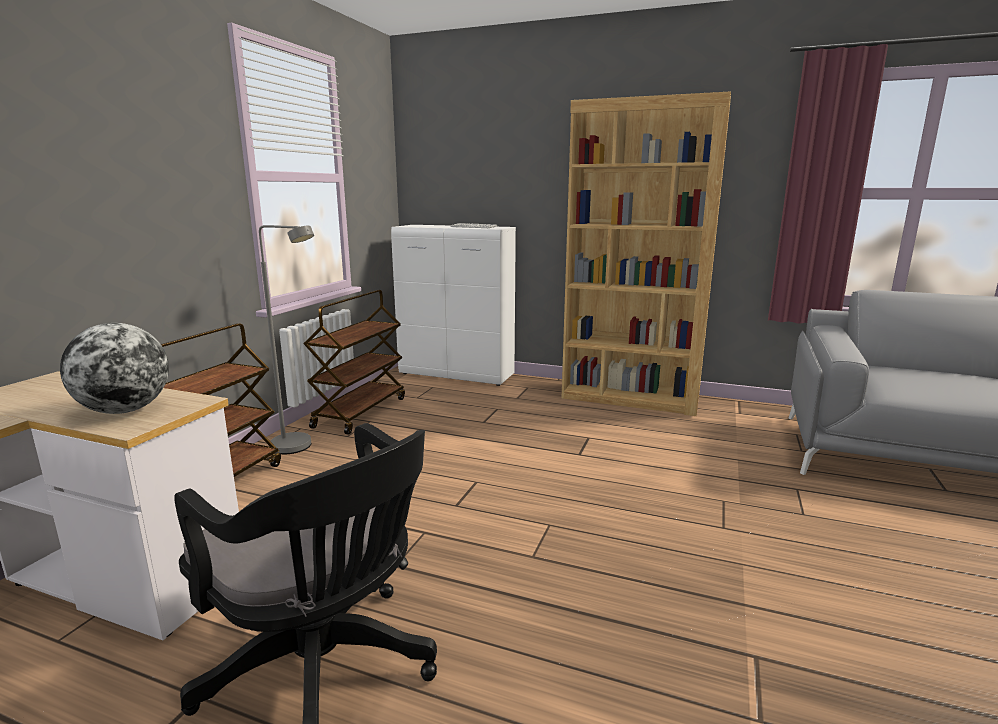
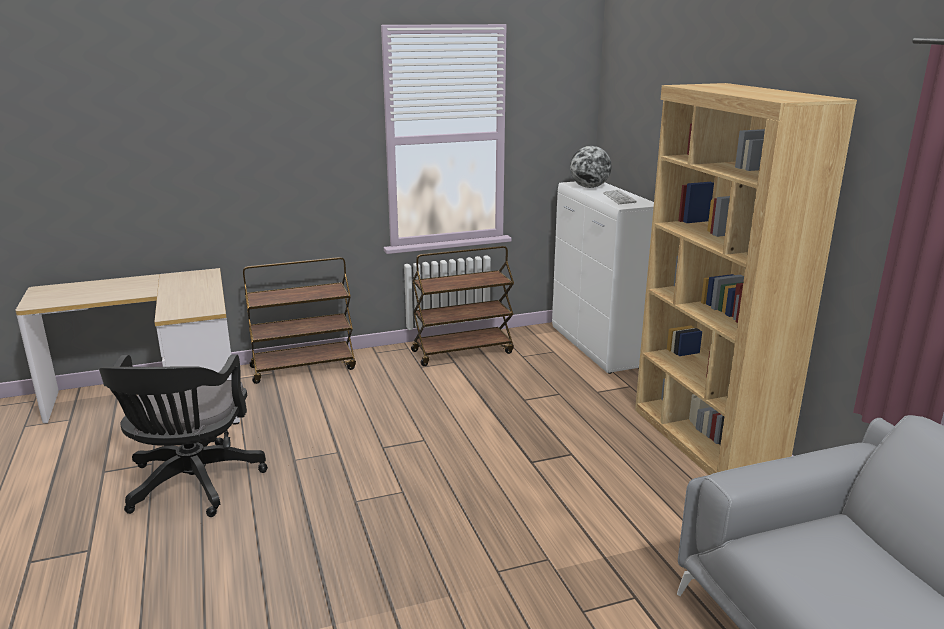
camera: 50 degrees right, 5 degrees up
globe [60,323,169,414] -> globe moved to [570,146,611,188]
grey floor lamp [259,225,314,454] -> none

